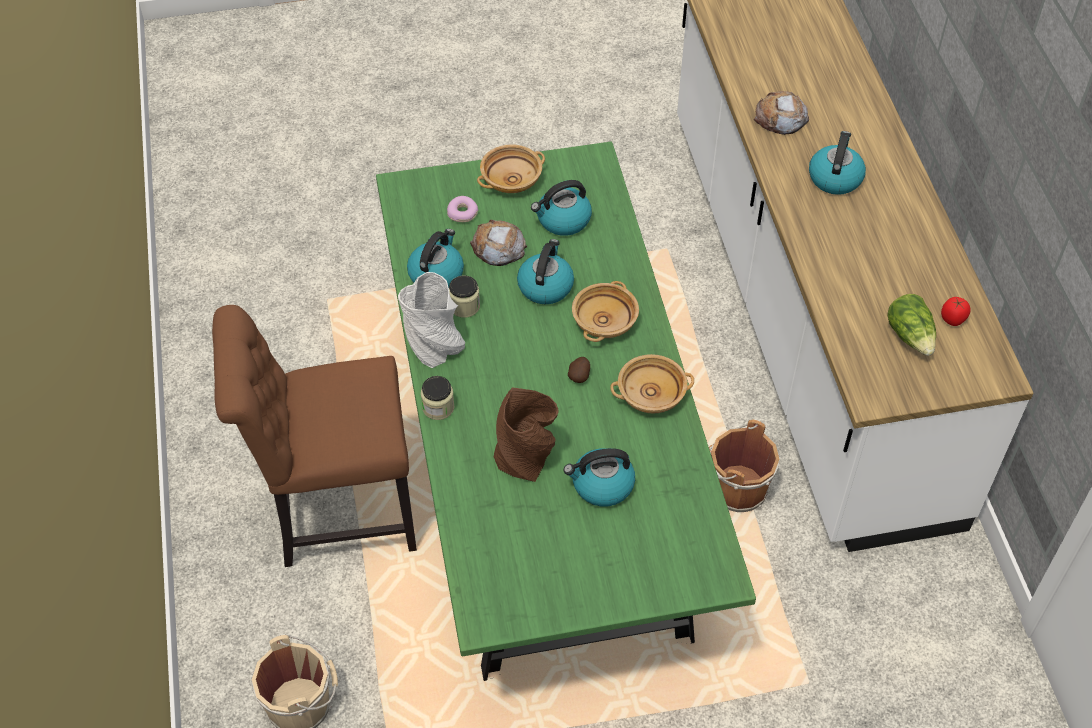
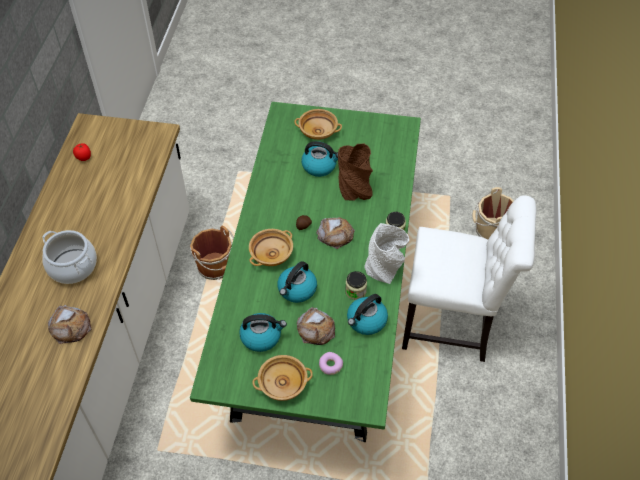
camera: 160 degrees left, 0 degrees up
brown chair [212,305,417,567] -> white chair [402,195,536,362]
beige bowl [610,354,694,413] -> beige bowl moved to [295,109,342,140]
kettle [809,131,866,195] -> cooking pot [42,230,97,284]
lettuce [887,294,936,356] -> none
none -> bread [317,217,355,249]

